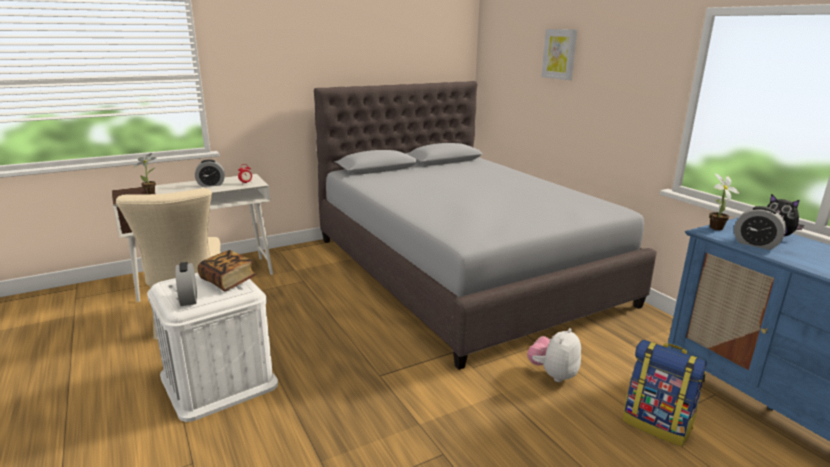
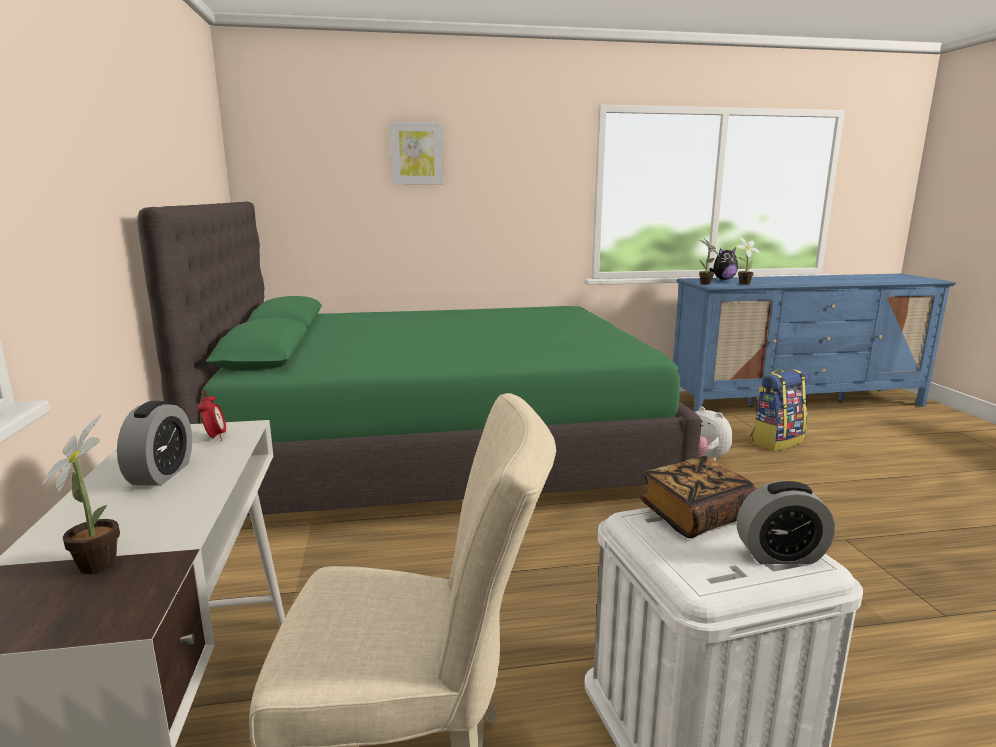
camera: 70 degrees left, 5 degrees down
grey bed [314,81,657,370] -> green bed [137,201,701,516]
alarm clock [734,206,786,250] -> potted plant [736,237,761,285]

